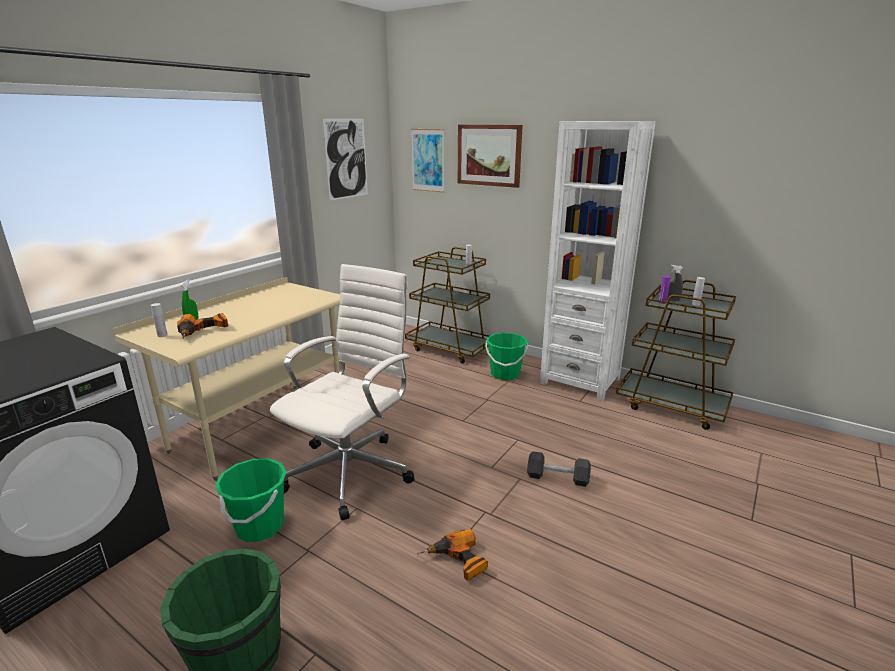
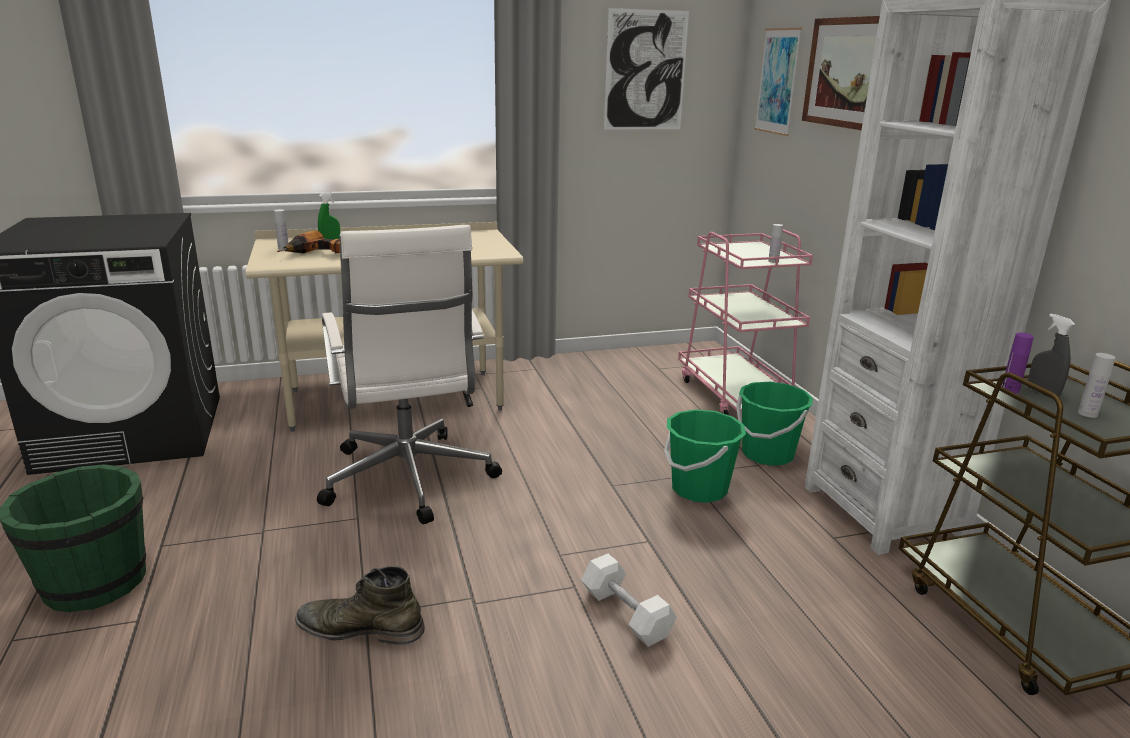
camera: 40 degrees right, 0 degrees up
green bucket [215,458,286,542] -> green bucket moved to [664,409,746,503]
white office chair [270,264,414,520] -> white office chair turned 90 degrees clockwise [317,225,502,524]
brown cart [405,247,490,364] -> pink cart [678,229,813,415]
power drill [417,529,488,581] -> green boot [295,566,425,645]
black dumbbell [527,451,591,487] -> white dumbbell [581,554,677,647]

